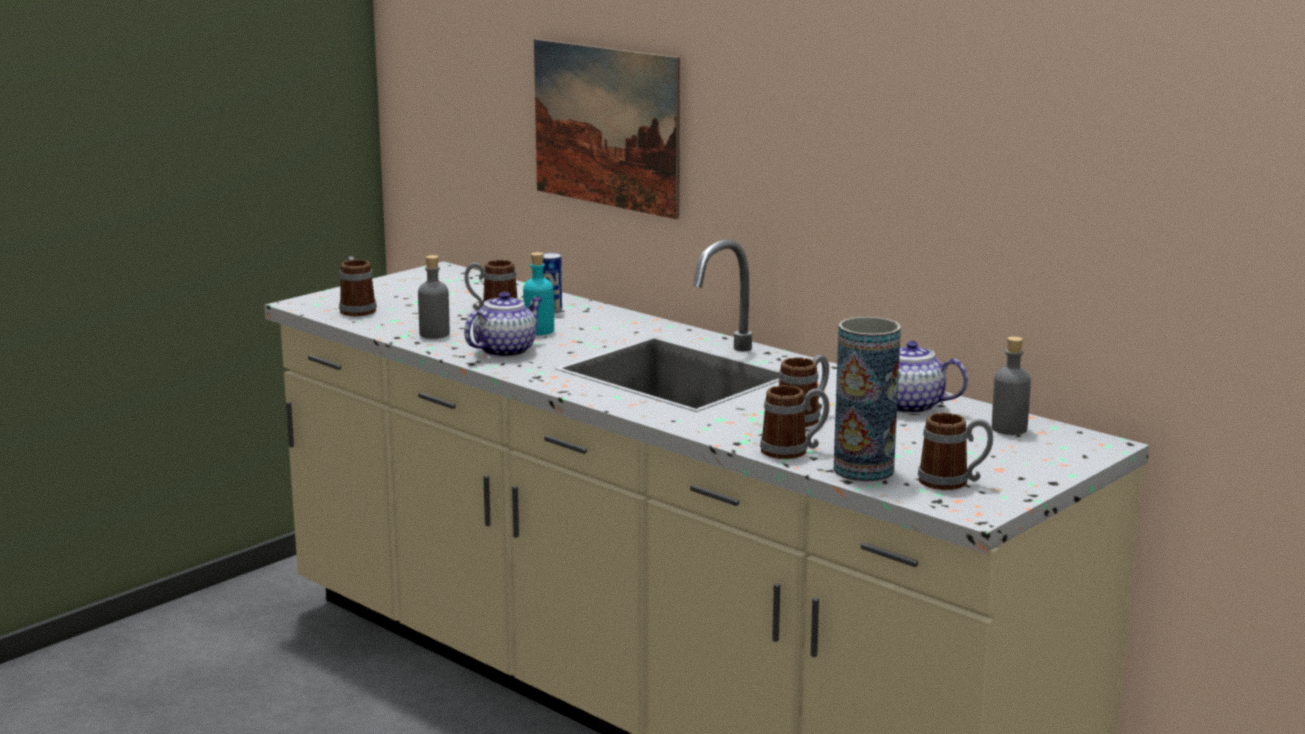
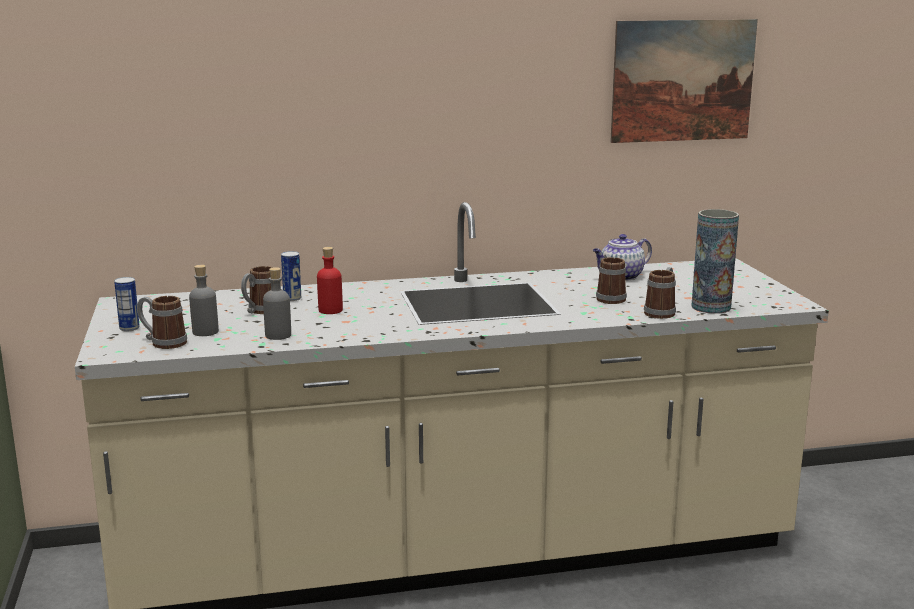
camera: 55 degrees left, 0 degrees up
teapot [464,292,543,358] -> none
turquoise bottle [523,252,554,335] -> red bottle [317,247,343,314]
picture [534,39,680,219] -> picture moved to [610,19,758,143]
mug [918,413,993,490] -> none
grey bottle [992,337,1031,435] -> grey bottle moved to [189,265,219,336]
none -> can [114,277,140,331]

